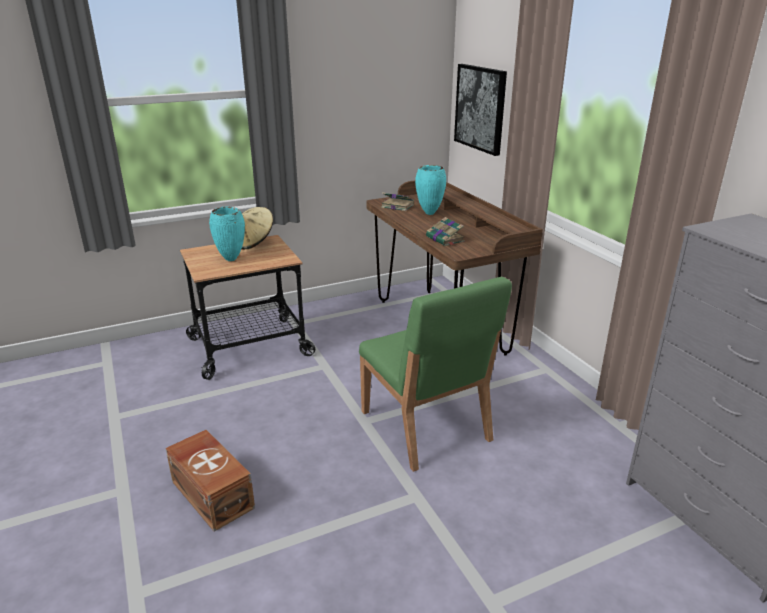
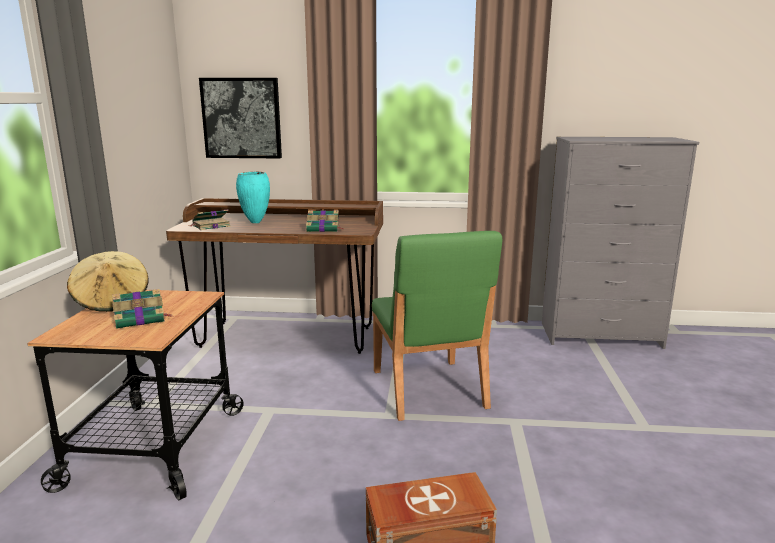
camera: 60 degrees left, 10 degrees down
turquoise vase [209,206,245,261] -> book [112,289,172,329]
green chair [359,277,512,472] -> green chair turned 75 degrees clockwise [372,231,502,421]

